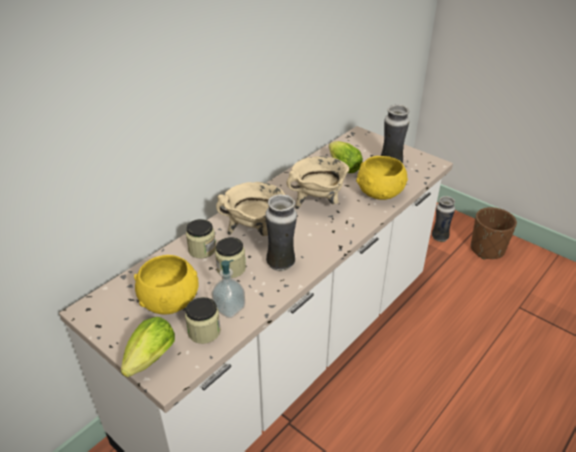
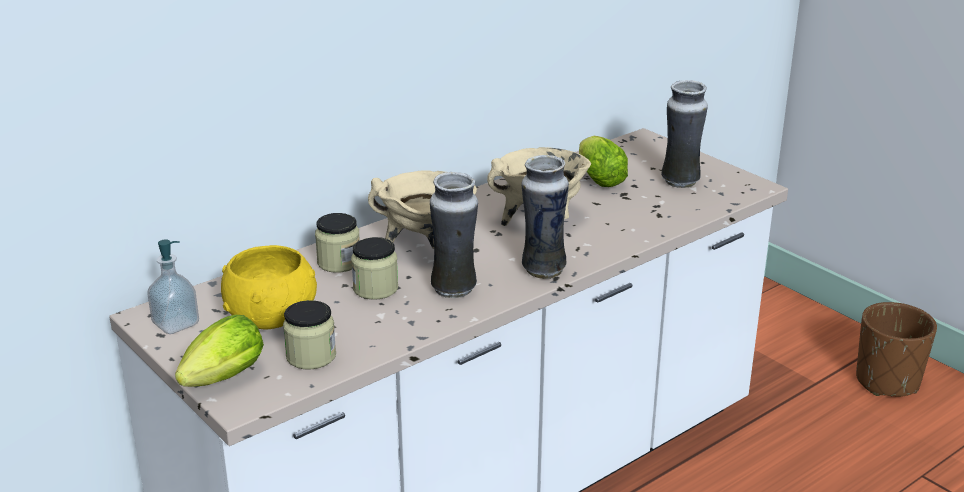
camera: 10 degrees right, 10 degrees down
soap dispenser [212,260,245,318] -> soap dispenser moved to [147,239,199,334]
yellow bowl [356,156,408,200] -> none
vase [432,196,455,242] -> vase moved to [522,155,569,279]

